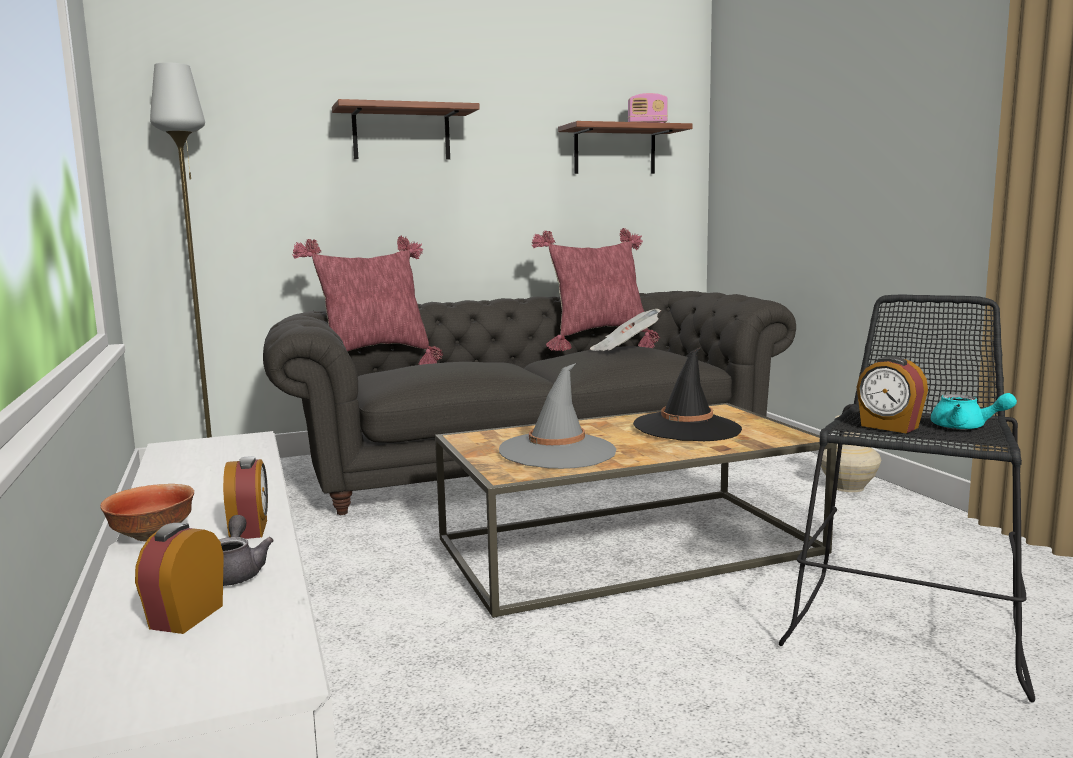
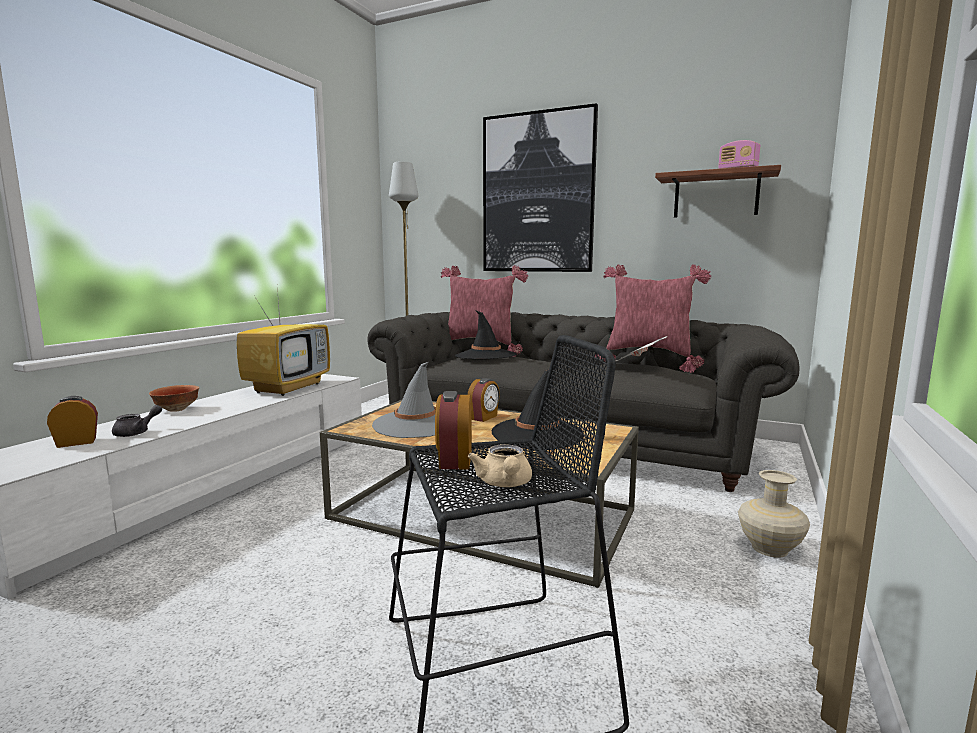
camera: 45 degrees right, 0 degrees up
alarm clock [223,456,268,539] -> alarm clock moved to [468,378,500,422]
shelf [332,99,480,159] -> picture [483,103,598,272]
turquoise teapot [931,393,1017,430] -> beige teapot [468,444,532,487]
none -> television [237,288,330,396]
none -> black hat [455,310,517,359]

